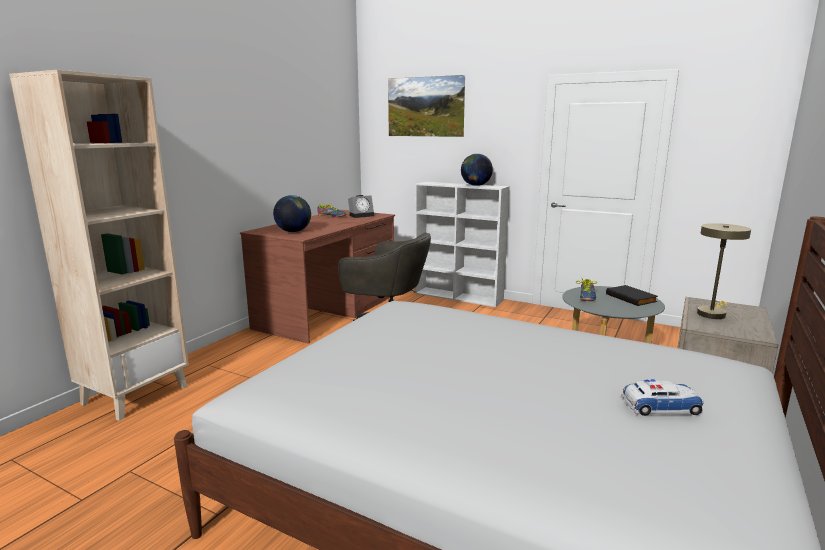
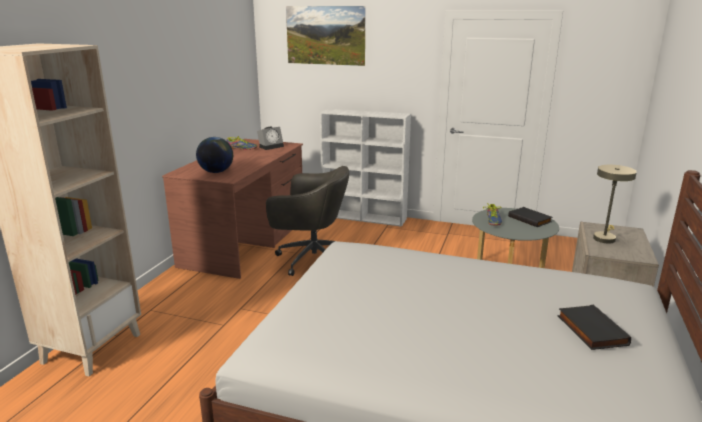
camera: 10 degrees left, 5 degrees up
globe [461,154,493,186] -> none
toy car [621,379,704,416] -> black book [558,305,631,350]

